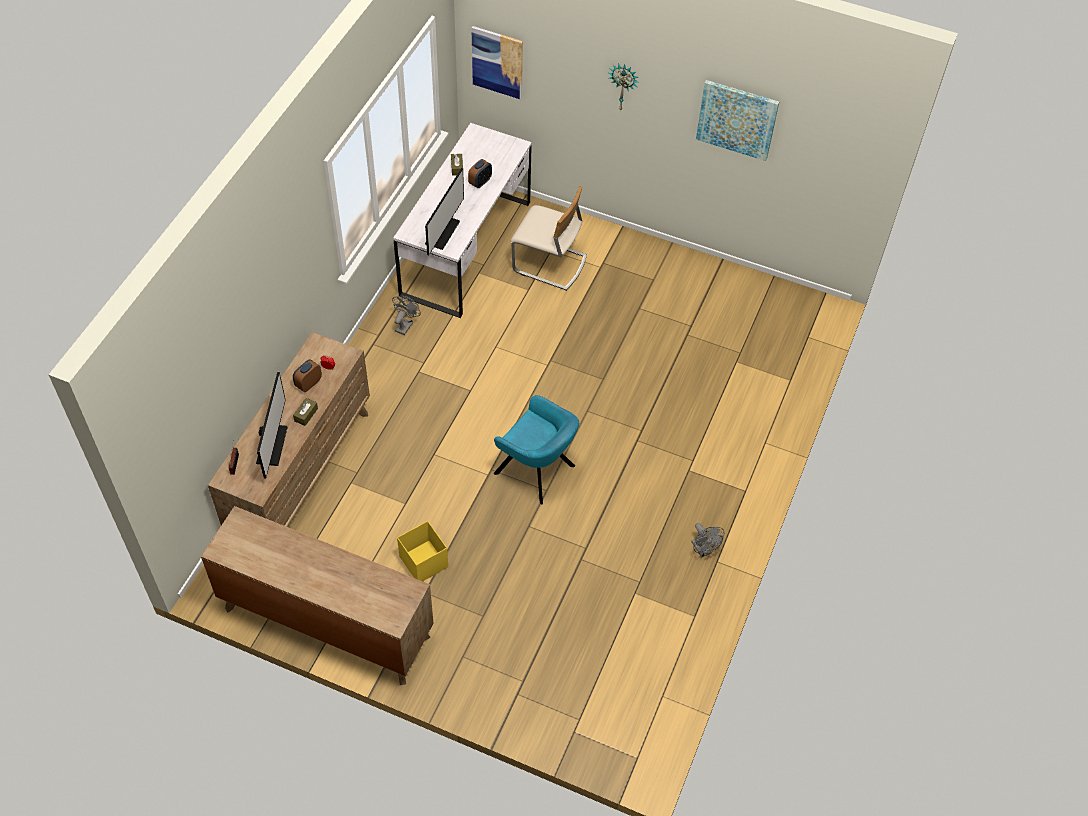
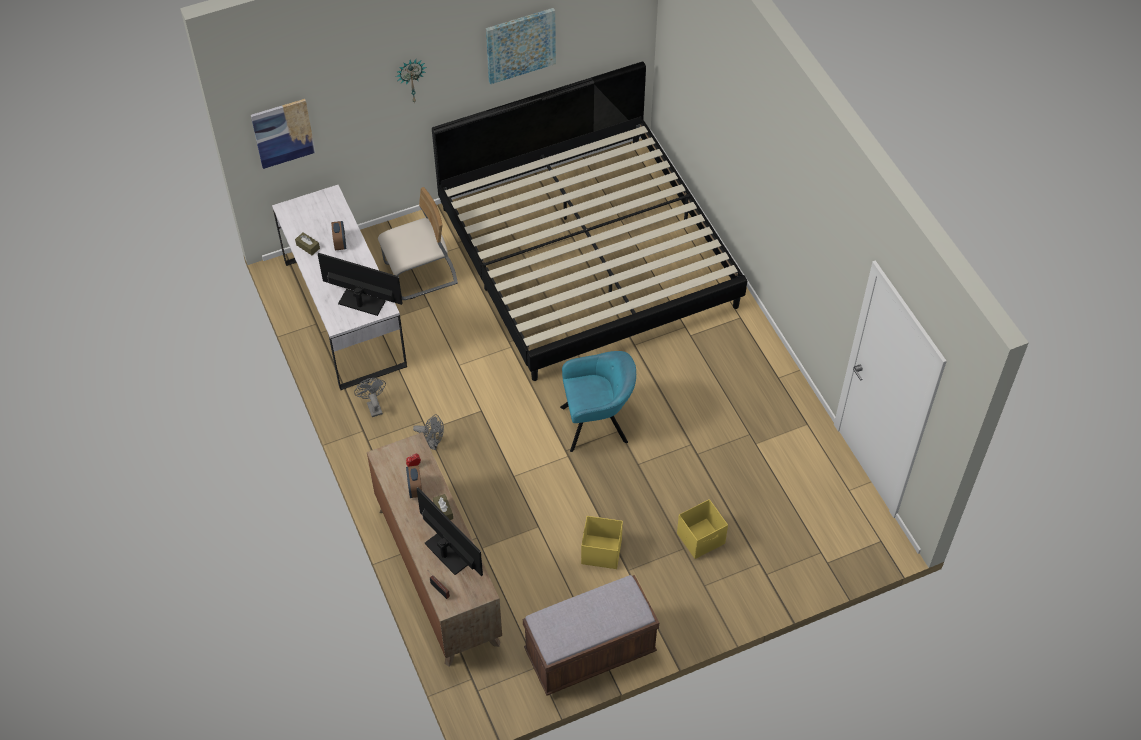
camera: 45 degrees left, 0 degrees up
brown dresser [201,506,433,685] -> brown bench [523,575,659,696]
monitor [425,168,464,255] -> monitor turned 45 degrees counterclockwise [318,253,403,316]
grey fan [691,523,724,558] -> grey fan moved to [413,414,444,450]
none -> bed [432,61,747,381]
none -> yellow storage box [677,499,728,559]

